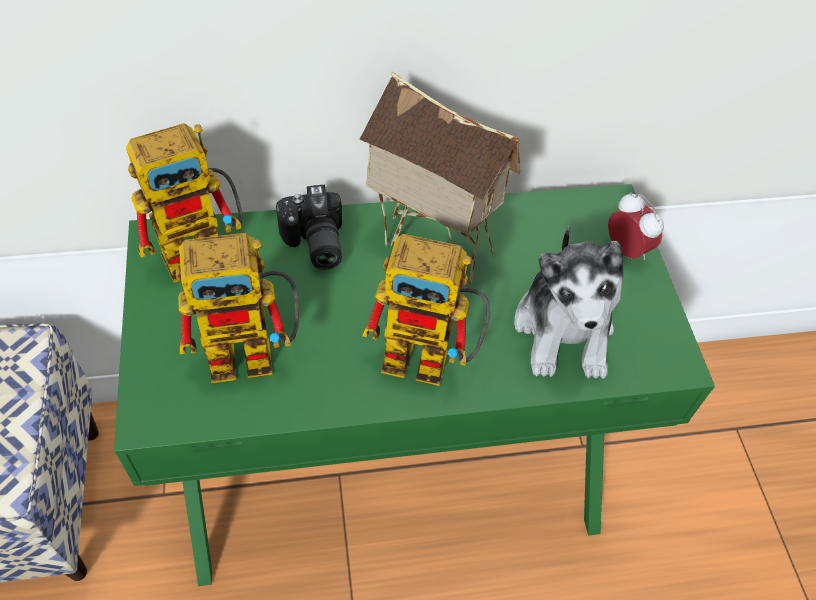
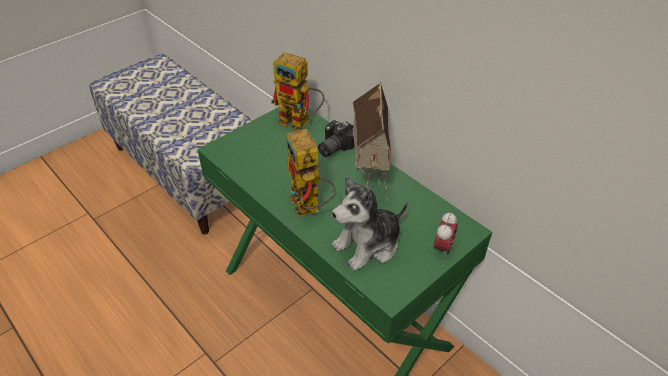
camera: 60 degrees right, 10 degrees down
toy robot [175,233,299,383] -> none

